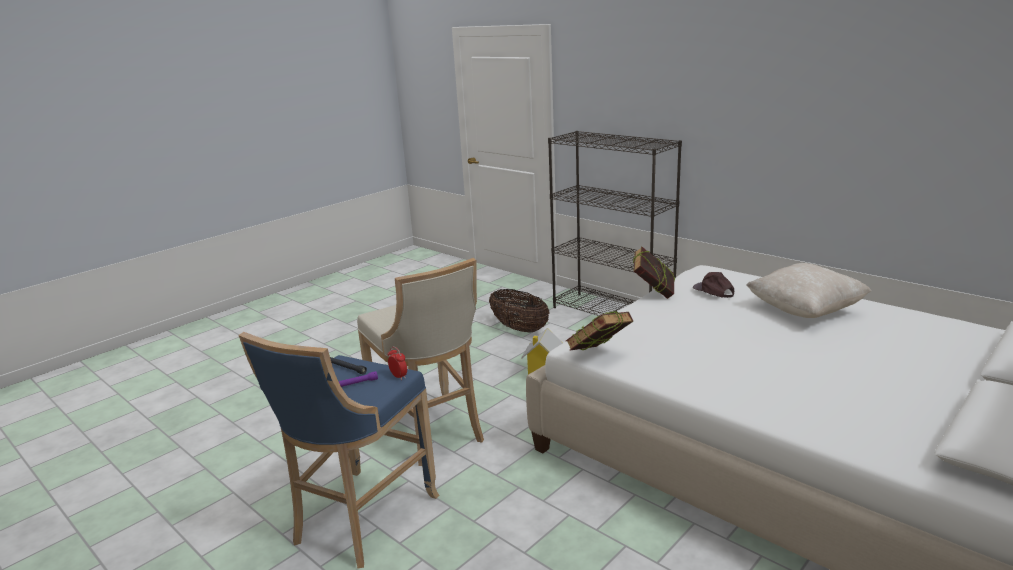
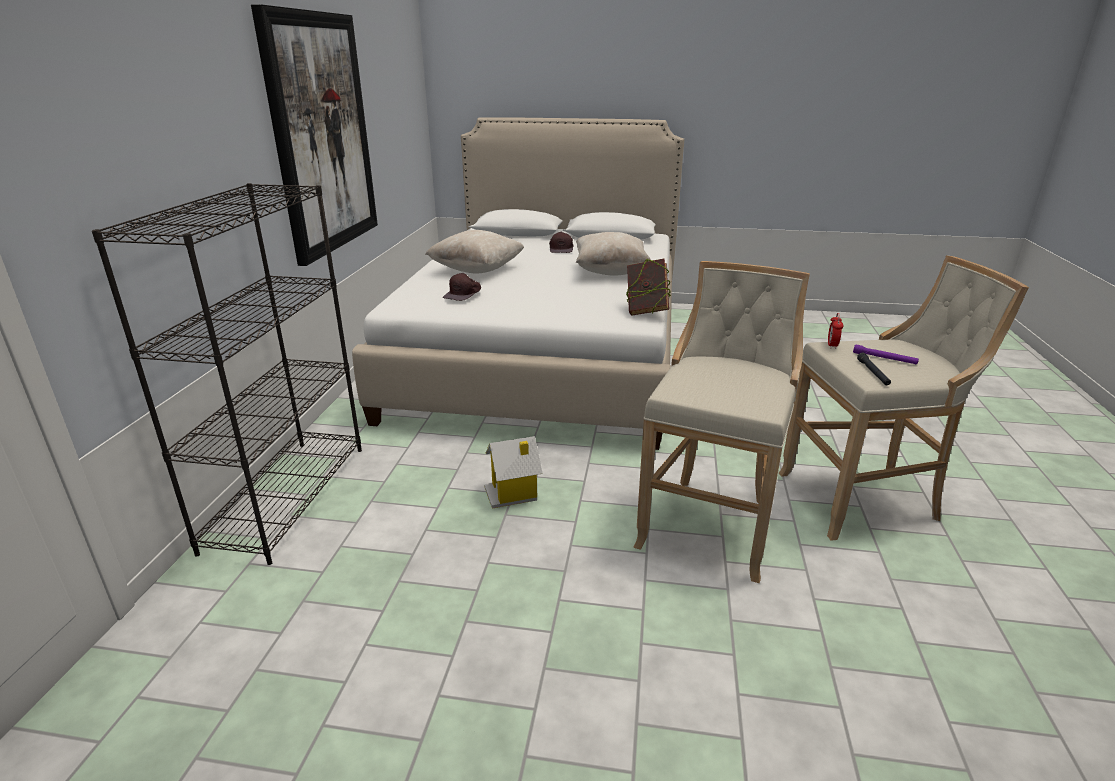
camera: 125 degrees left, 5 degrees up
blue stool [238,332,439,569] -> beige stool [779,256,1029,541]
basket [489,289,550,333] -> none
book [633,246,675,299] -> none
none -> picture [251,4,378,266]
none -> brown cap [549,232,574,253]
none -> beige pillow [576,232,651,276]

